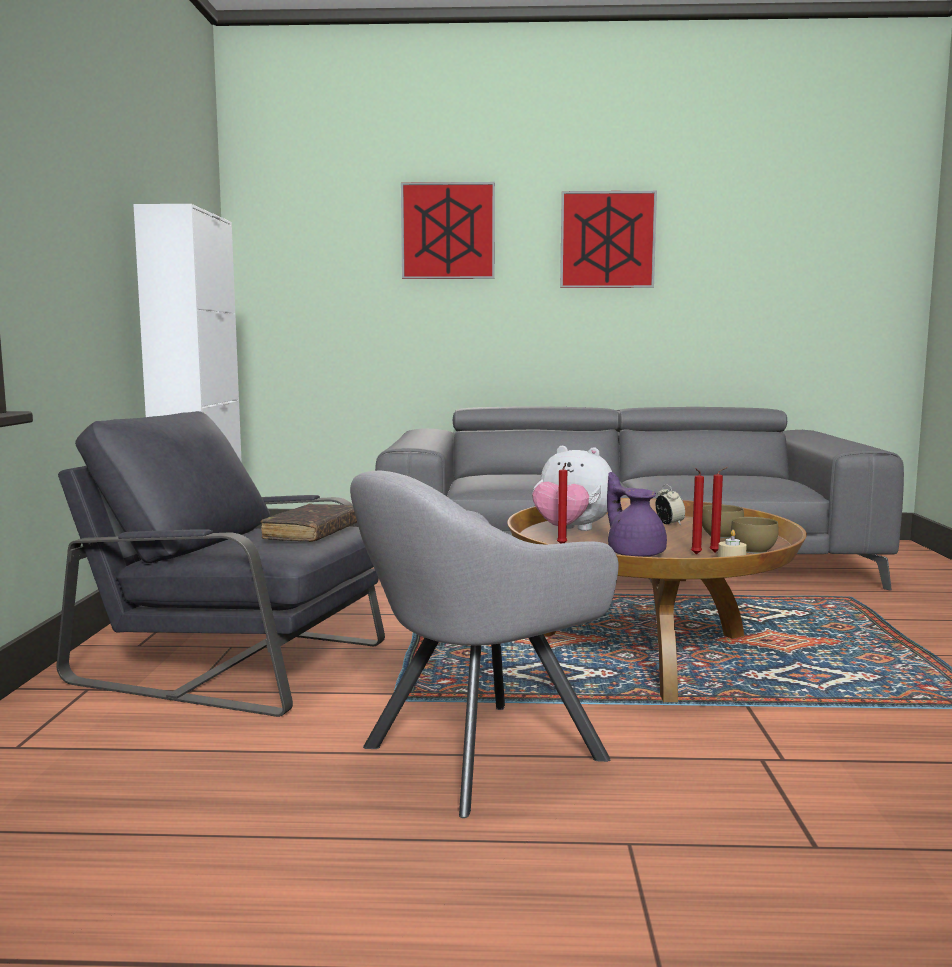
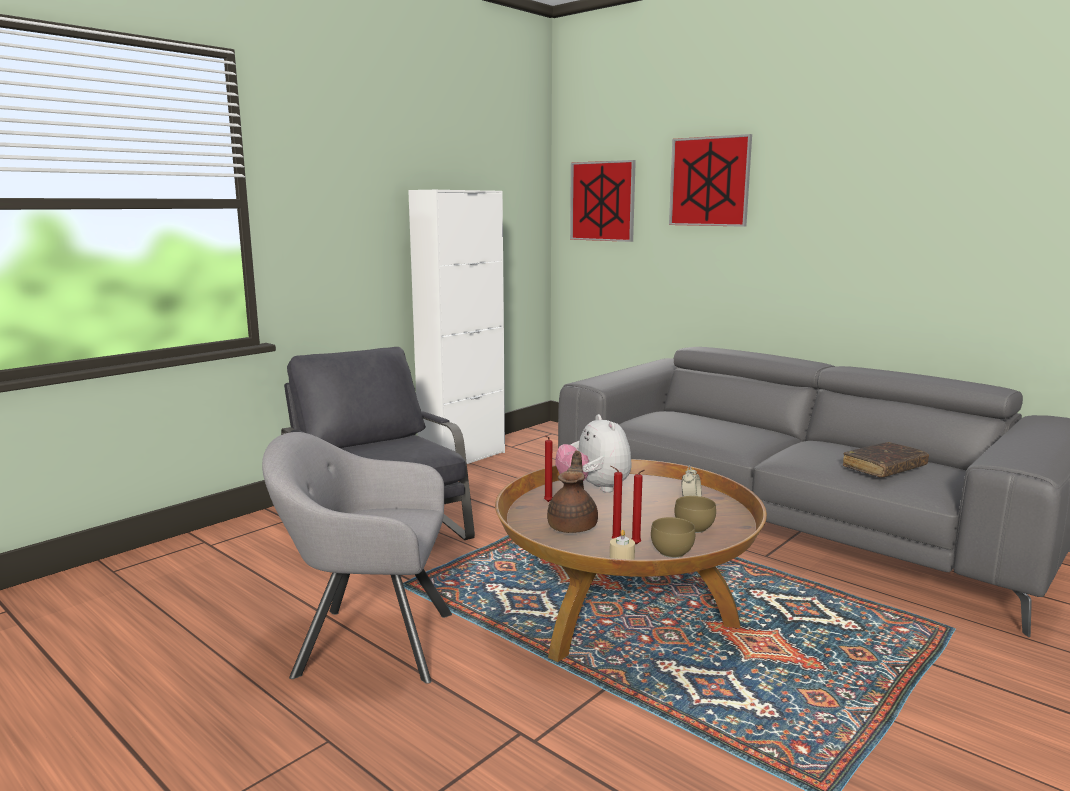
camera: 40 degrees right, 5 degrees up
brown book [261,503,357,542] -> brown book moved to [843,442,929,477]
picture [560,191,657,288] -> picture moved to [570,160,636,242]
purple teapot [607,472,667,557] -> brown teapot [547,451,598,533]

